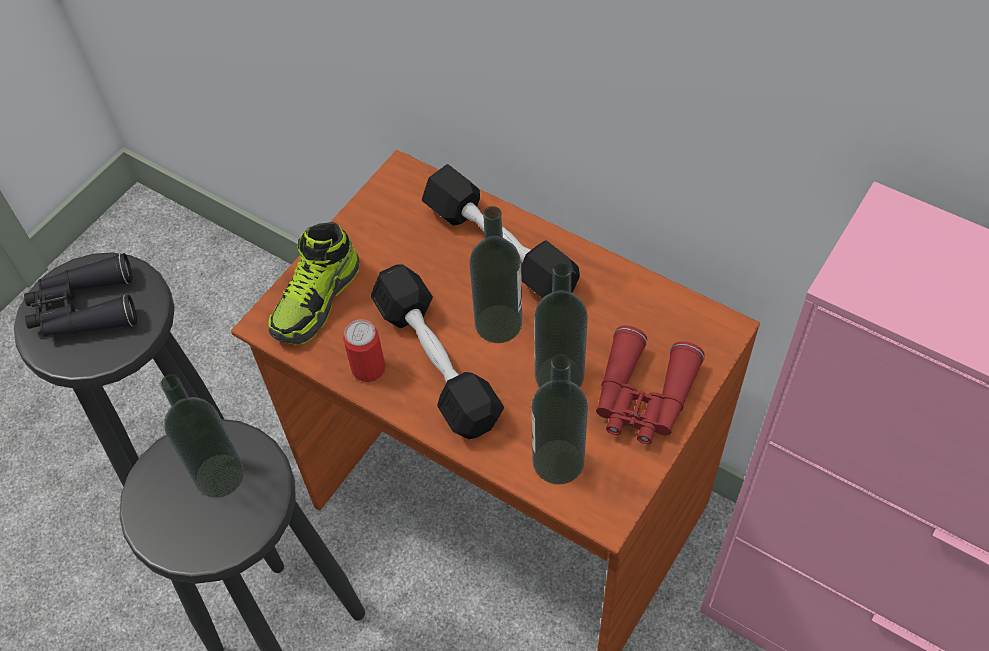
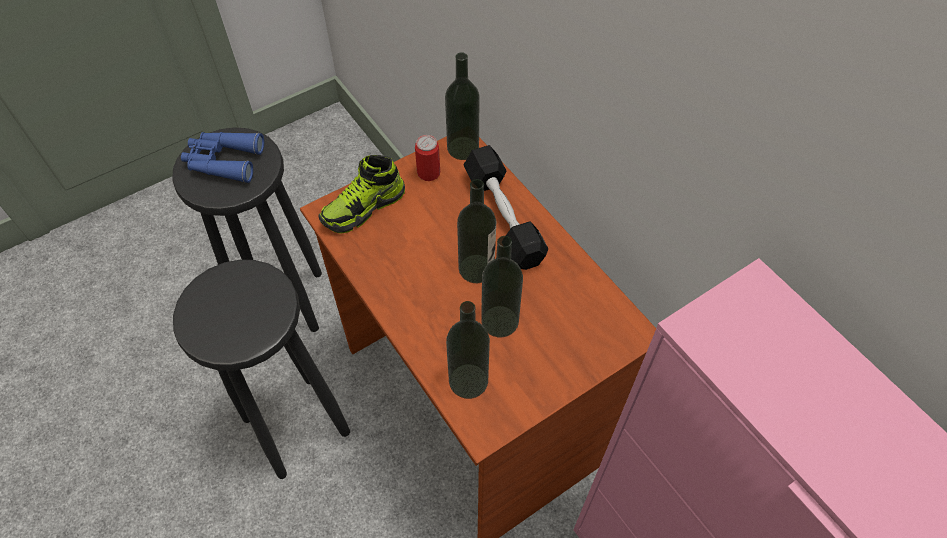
camera: 20 degrees right, 0 degrees up
black binoculars [24,253,137,337] -> blue binoculars [181,132,264,183]
bottle [160,374,244,498] -> bottle moved to [445,52,480,160]
can [343,319,386,382] -> can moved to [415,135,440,181]
black dumbbell [371,264,504,439] -> none
red binoculars [596,326,705,444] -> none

